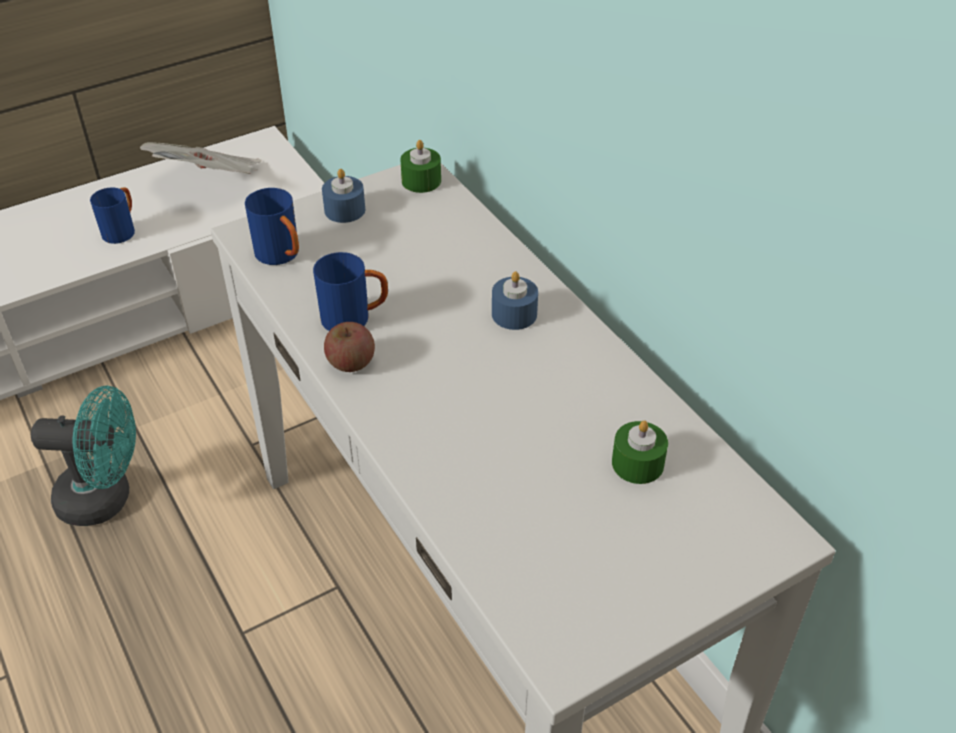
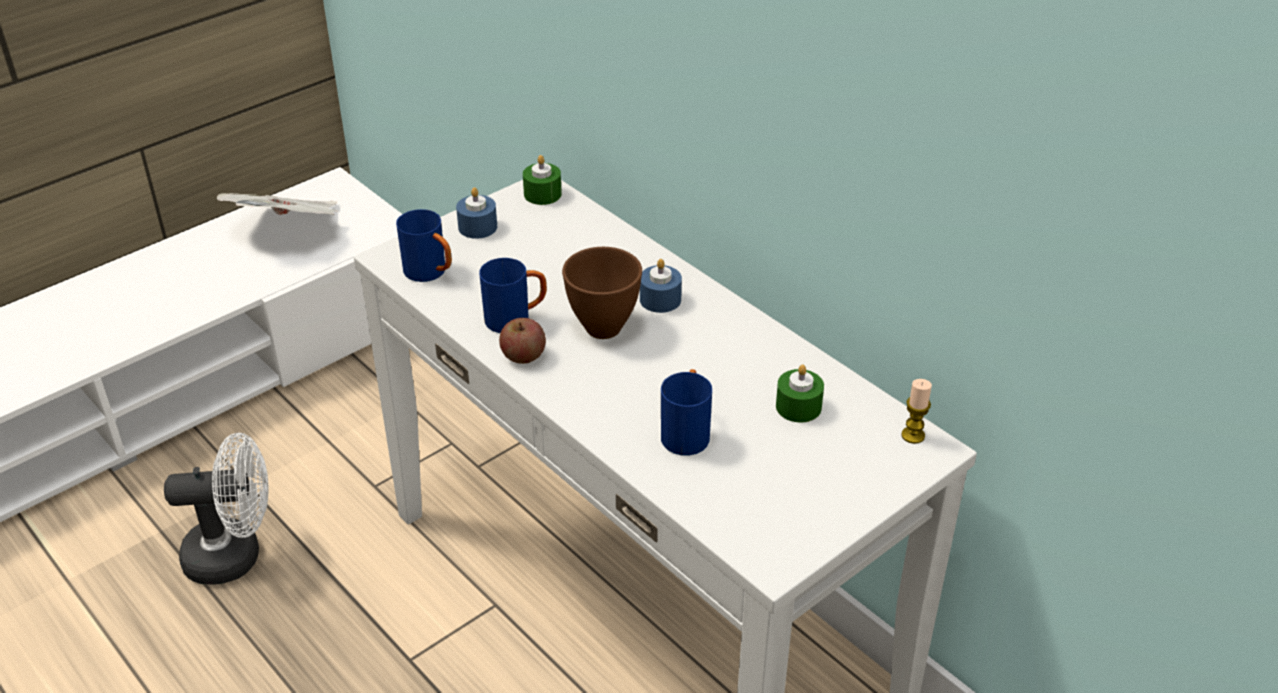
camera: 10 degrees left, 5 degrees down
turquoise fan [31,386,136,526] -> white fan [164,433,268,585]
blue mug [90,187,135,244] -> blue mug moved to [661,369,712,456]
none -> brown bowl [562,247,642,339]
none -> candle [901,379,932,444]

